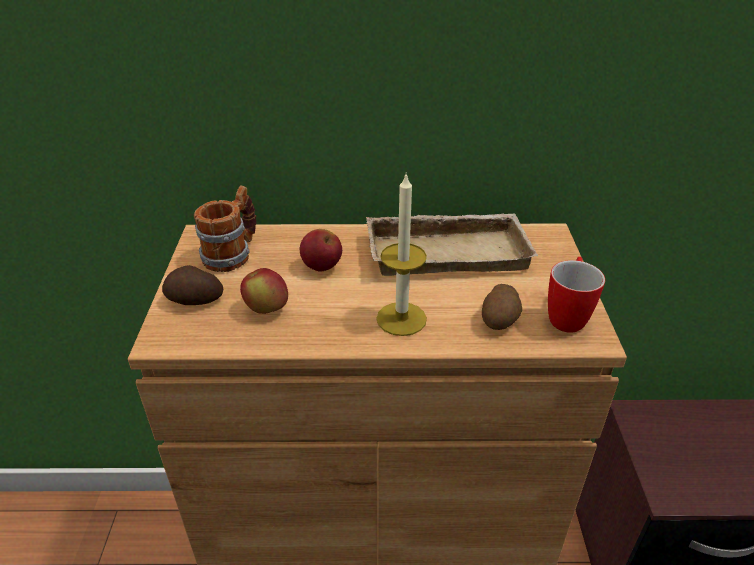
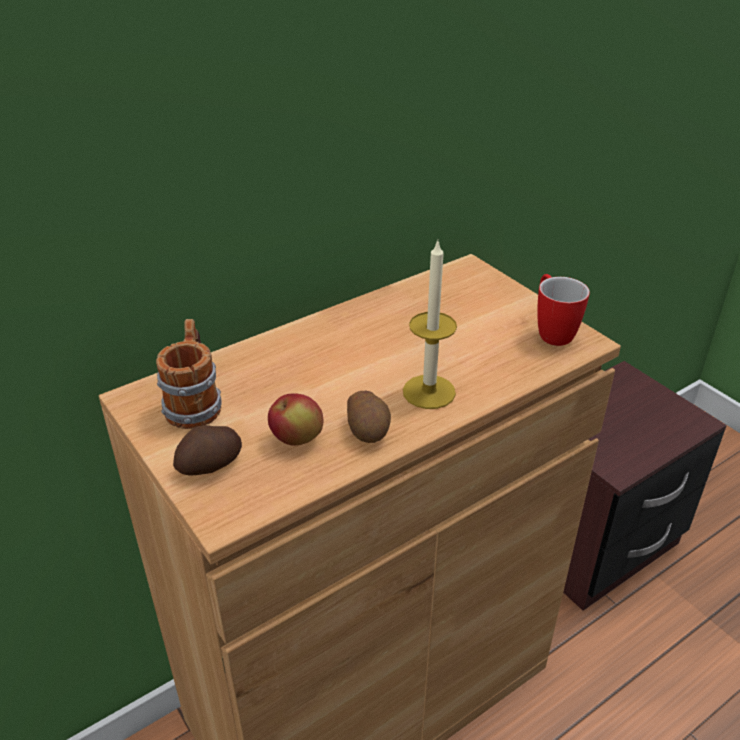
camera: 35 degrees left, 0 degrees up
apple [300,229,342,272] -> none
beige tray [366,213,538,276] -> none
potato [482,284,522,330] -> potato moved to [347,391,391,443]

